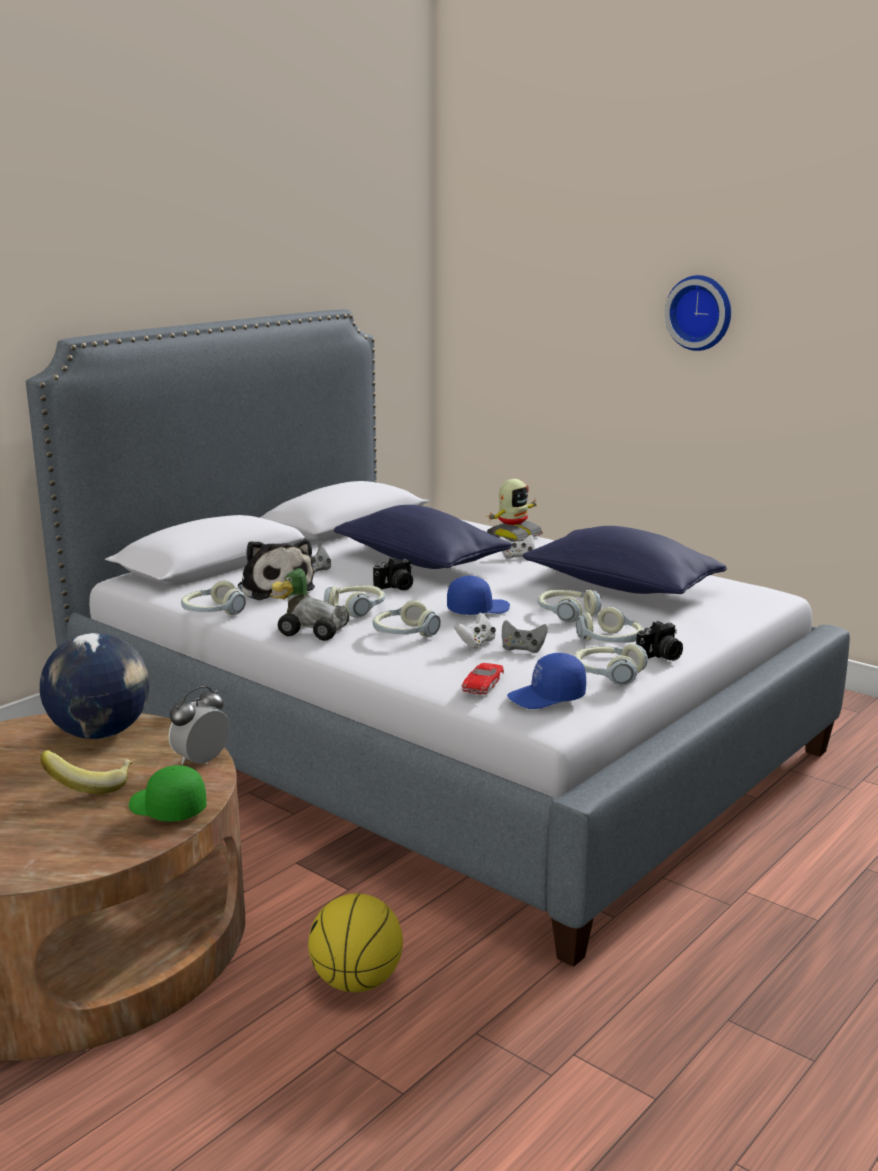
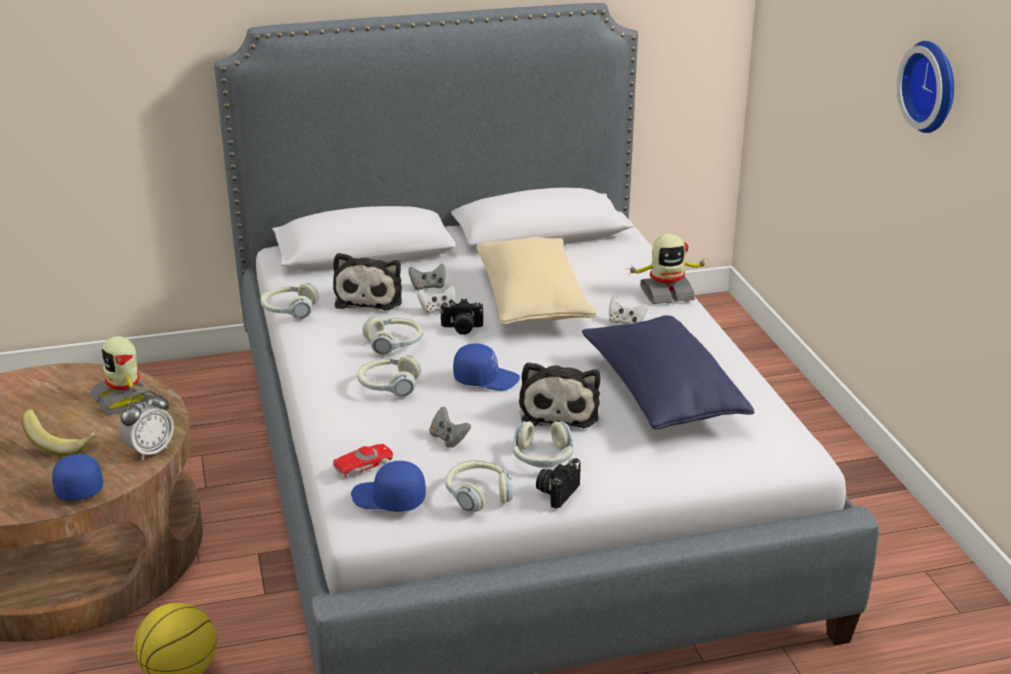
camera: 35 degrees right, 10 degrees up
globe [40,633,150,739] -> toy robot [91,336,151,414]
green cap [129,765,207,822] -> blue cap [52,454,103,501]
alarm clock [168,686,230,765] -> alarm clock turned 150 degrees clockwise [120,391,174,460]
toy car [270,568,349,641] -> none
blue pillow [334,505,513,569] -> beige pillow [476,237,597,325]
white game controller [454,612,496,649] -> white game controller moved to [417,285,456,314]
headphones [538,590,602,623] -> plush toy [519,362,600,428]
camera [636,621,683,661] -> camera turned 120 degrees clockwise [536,458,581,508]

